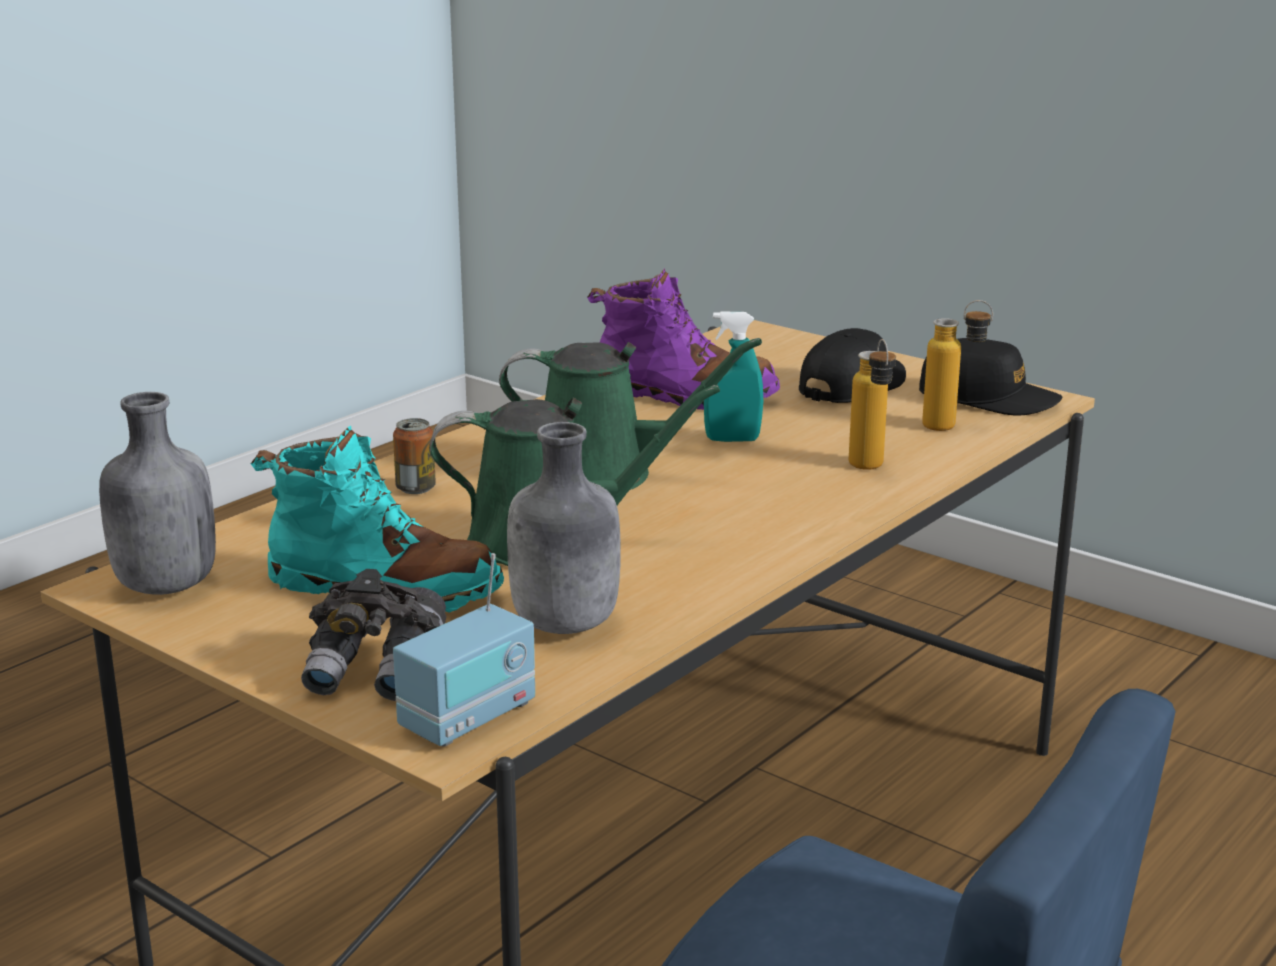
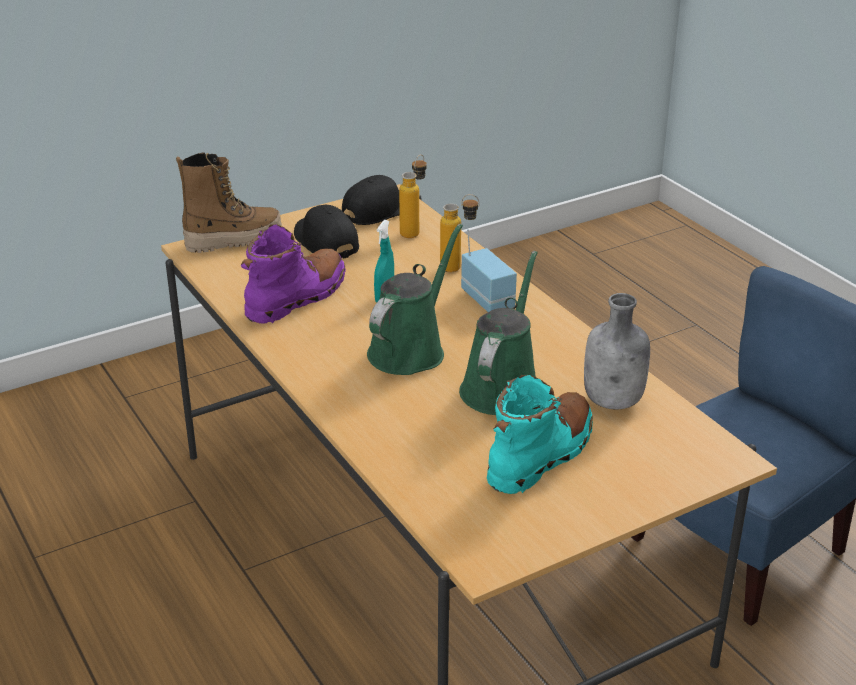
camera: 70 degrees left, 10 degrees up
grey bottle [99,392,216,595] -> none
grey binoculars [301,569,446,701] -> none
can [393,418,436,494] -> none
radio [393,553,535,747] -> radio moved to [461,229,517,312]
none -> boot [176,152,282,253]

